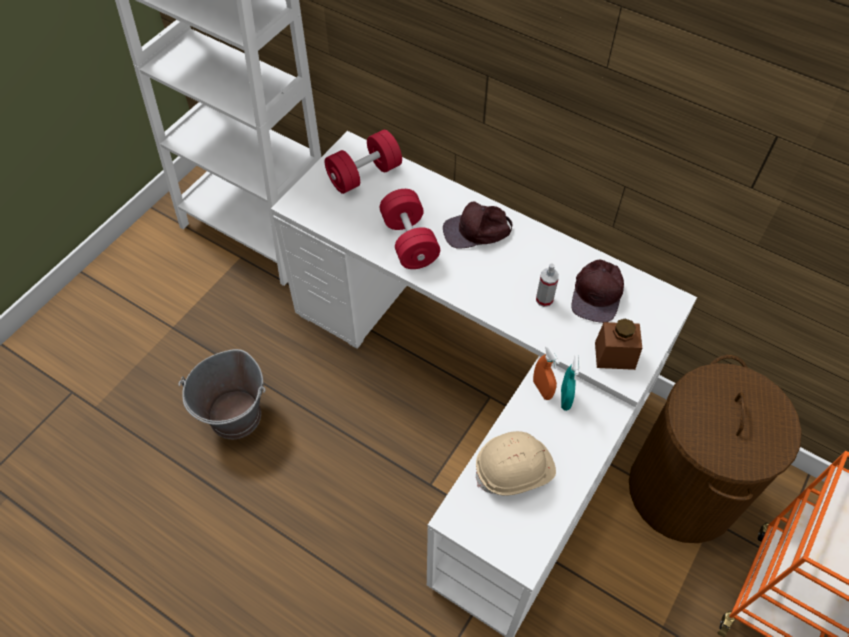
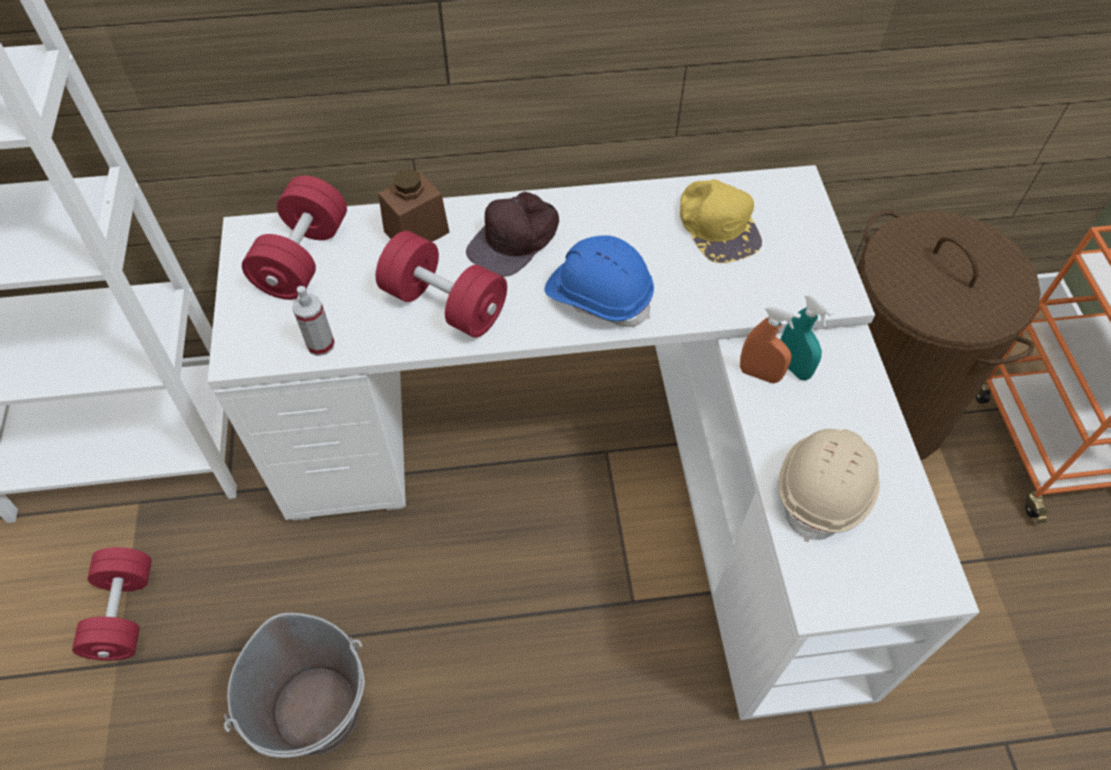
camera: 40 degrees left, 0 degrees up
spray bottle [536,264,559,307] -> spray bottle moved to [292,286,335,356]
brown cap [571,260,624,323] -> yellow cap [680,179,762,263]
brown jar [595,319,642,370] -> brown jar moved to [378,169,450,242]
none -> red dumbbell [72,547,152,660]
none -> blue hard hat [544,235,654,327]

